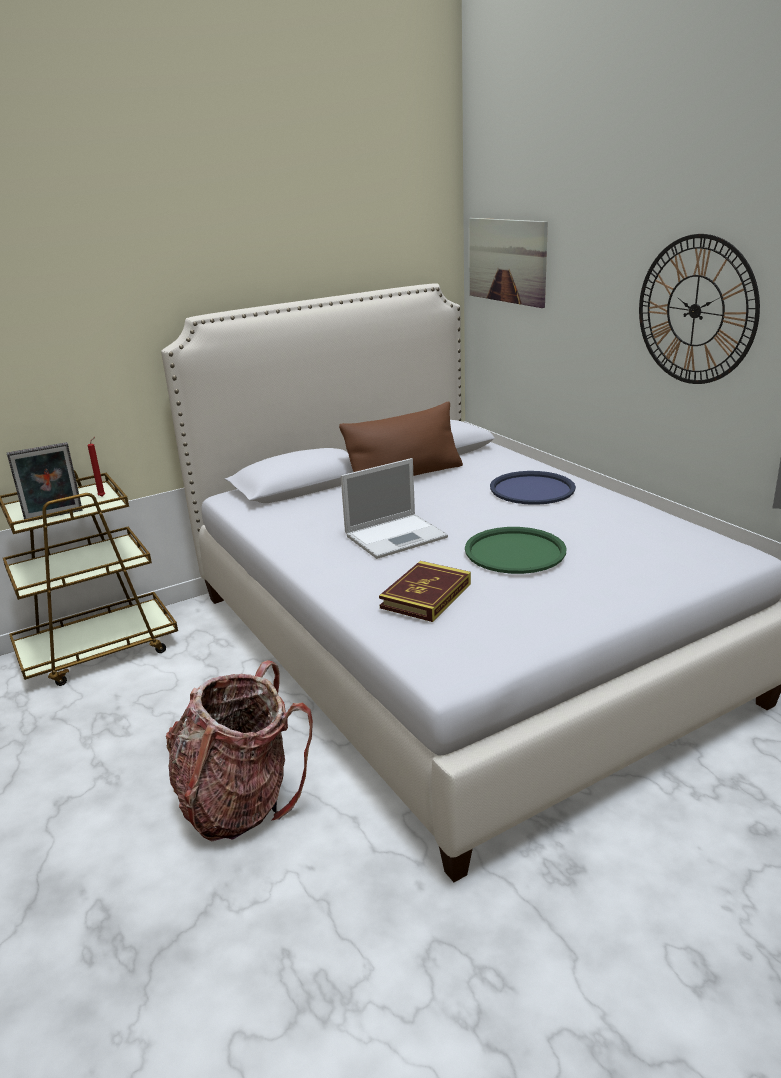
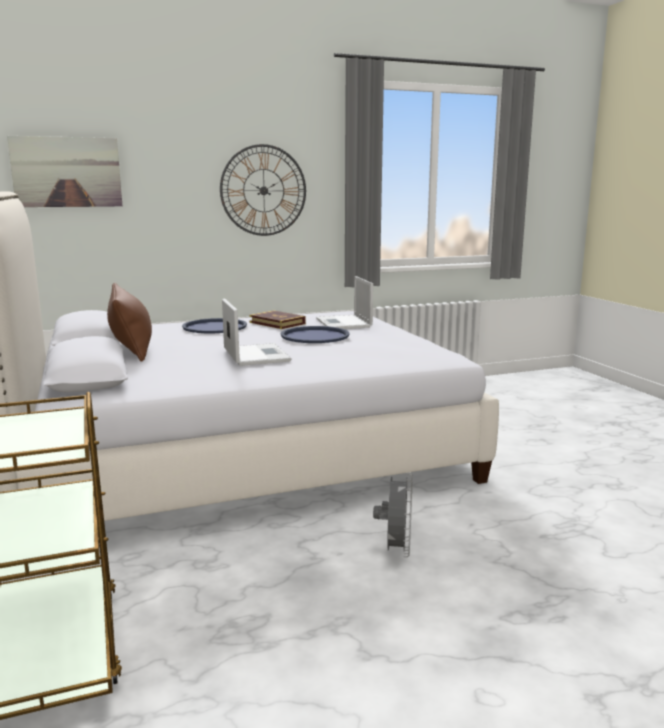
camera: 80 degrees left, 10 degrees down
picture frame [7,442,83,522] -> none
red candle [88,437,105,497] -> none
backpack [166,660,313,841] -> grey fan [373,472,413,557]
book [379,561,471,622] -> book moved to [249,310,306,329]
green tray [465,527,567,574] -> blue tray [281,326,350,343]
none -> laptop [316,276,373,329]

